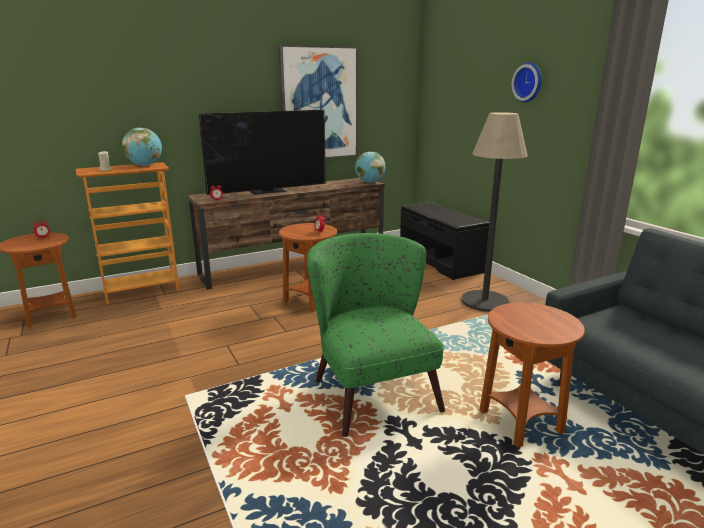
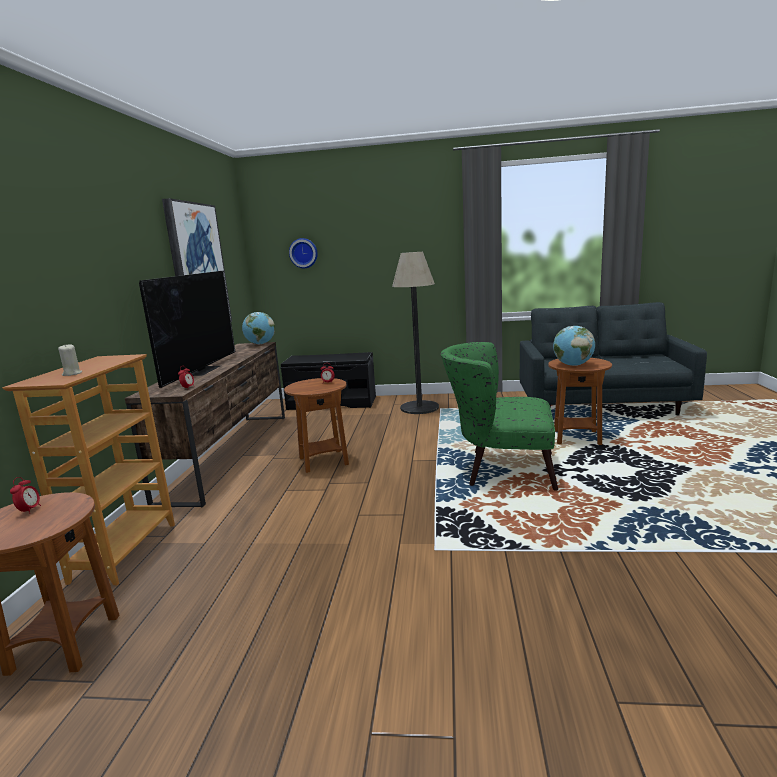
camera: 55 degrees left, 5 degrees down
globe [122,128,162,166] -> globe moved to [553,326,595,366]
wall clock [512,62,542,103] -> wall clock moved to [289,238,318,268]

